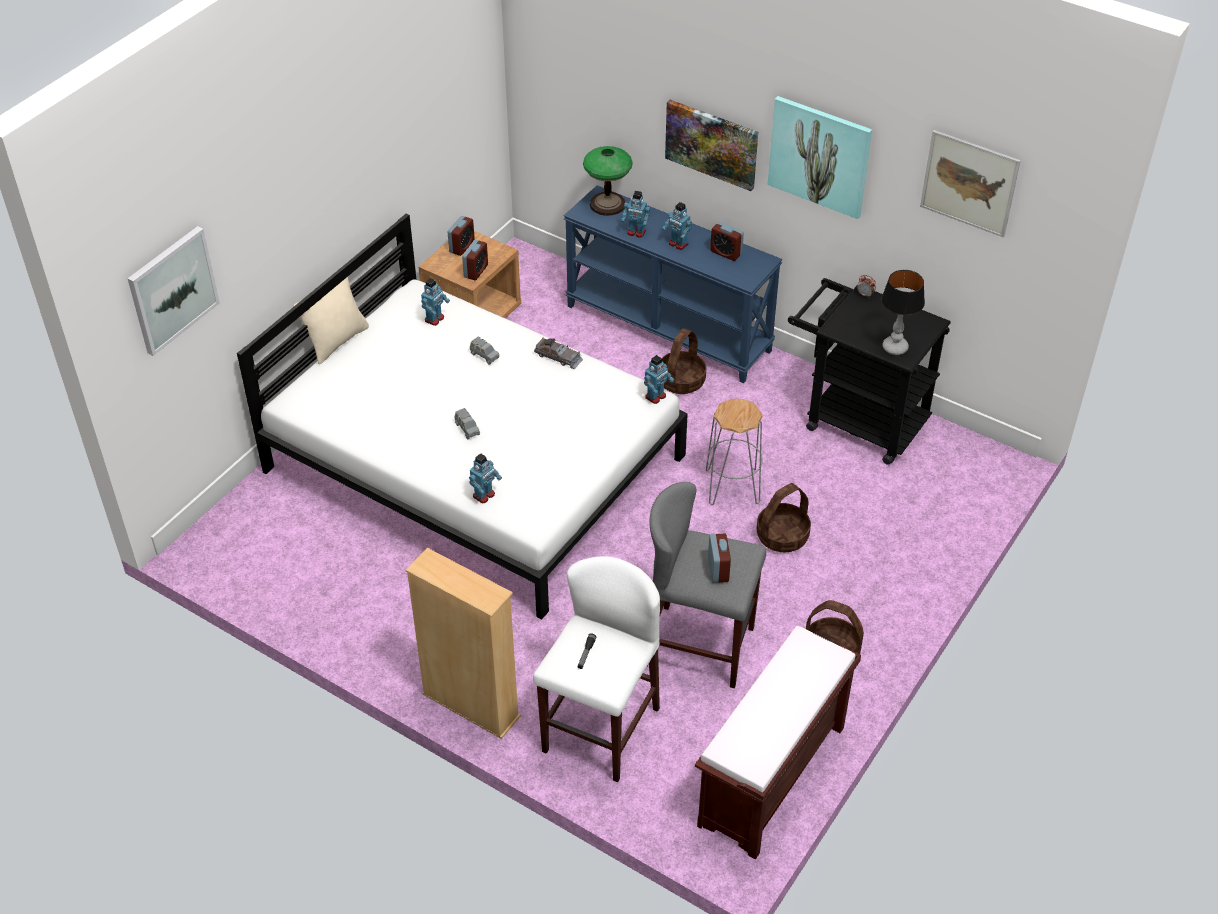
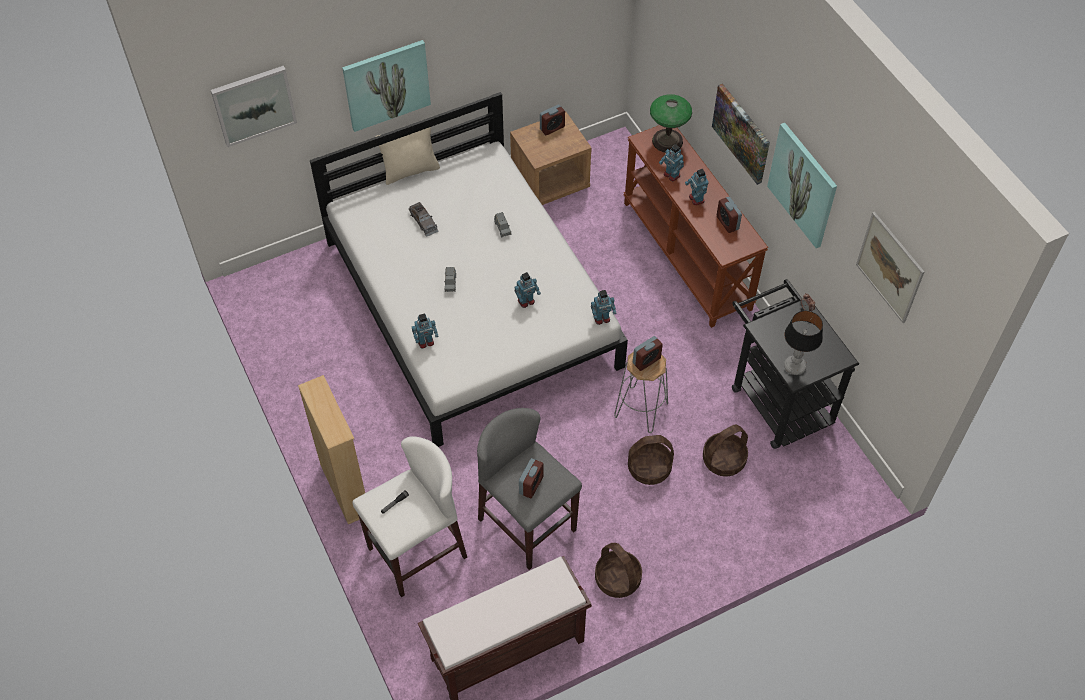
camera: 30 degrees right, 10 degrees up
toy robot [421,278,450,326] -> toy robot moved to [514,272,541,308]
alarm clock [462,240,488,280] -> alarm clock moved to [633,336,663,371]
grey toy car [534,338,583,369] -> grey toy car moved to [409,202,439,237]
blue console table [564,185,783,383] -> brown console table [624,125,768,328]
basket [662,328,706,394] -> basket moved to [703,424,748,477]
none -> picture [342,40,431,132]

